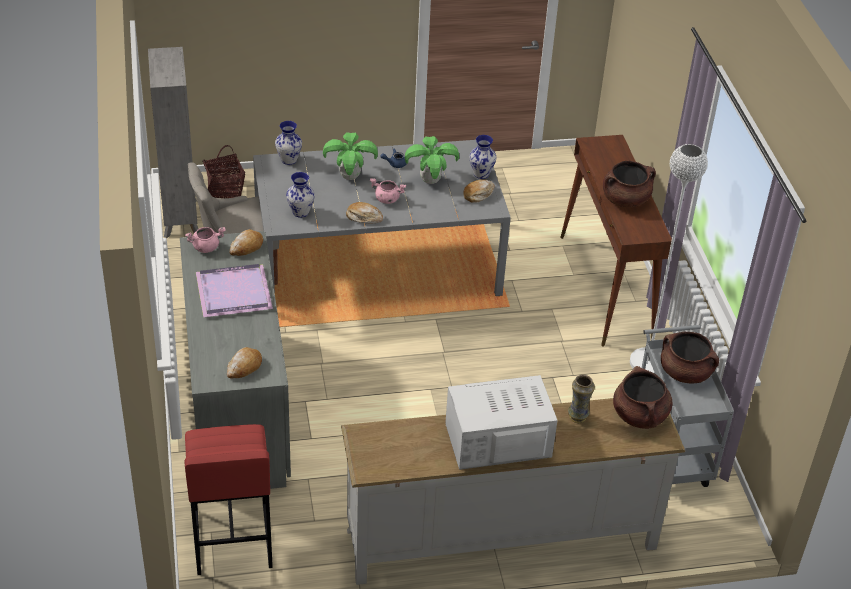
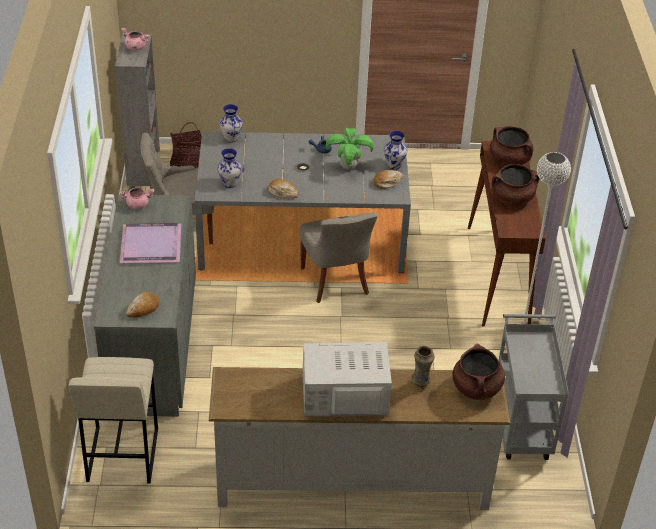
camera: 10 degrees right, 0 degrees up
red stool [184,424,273,575] -> beige stool [68,357,158,484]
bread [229,229,263,256] -> none
potted plant [323,132,378,180] -> none
pink cooking pot [370,178,406,204] -> pink cooking pot moved to [121,28,149,50]
brown cooking pot [661,332,719,384] -> brown cooking pot moved to [490,126,533,165]
none -> grey chair [300,213,378,303]

